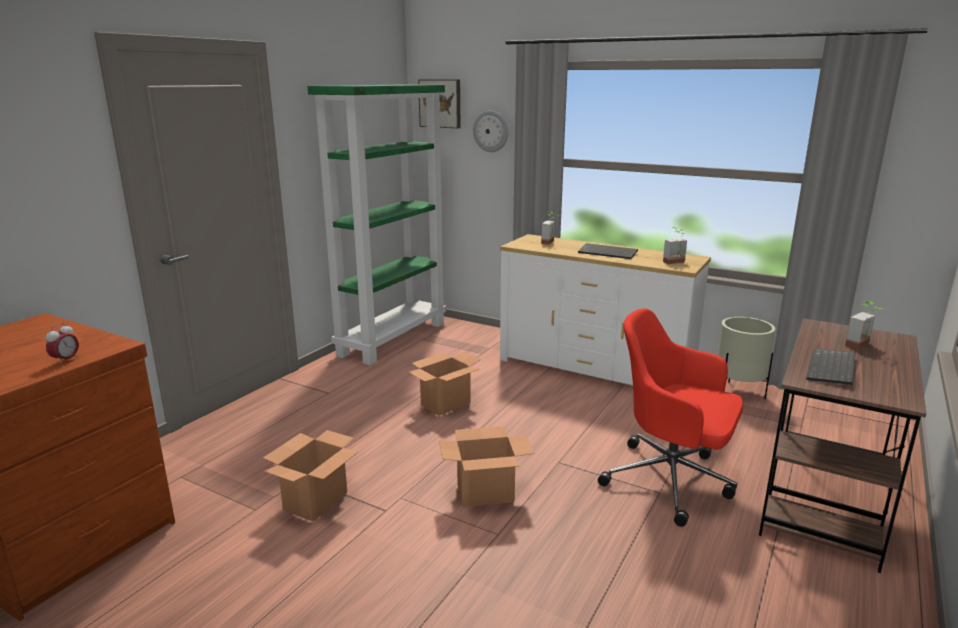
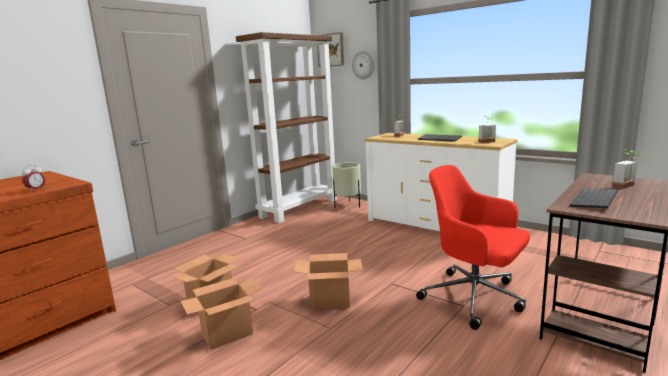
camera: 10 degrees right, 5 degrees down
green bookcase [308,85,446,365] -> brown bookcase [236,32,337,223]
cardboard box [408,351,481,416] -> cardboard box moved to [180,278,263,350]
beige planter [717,317,776,399] -> beige planter moved to [332,162,361,208]

